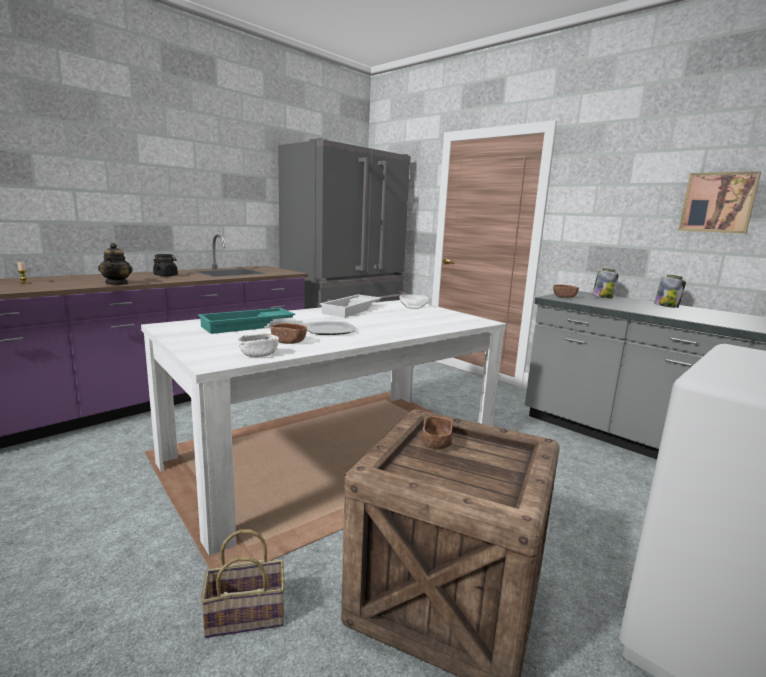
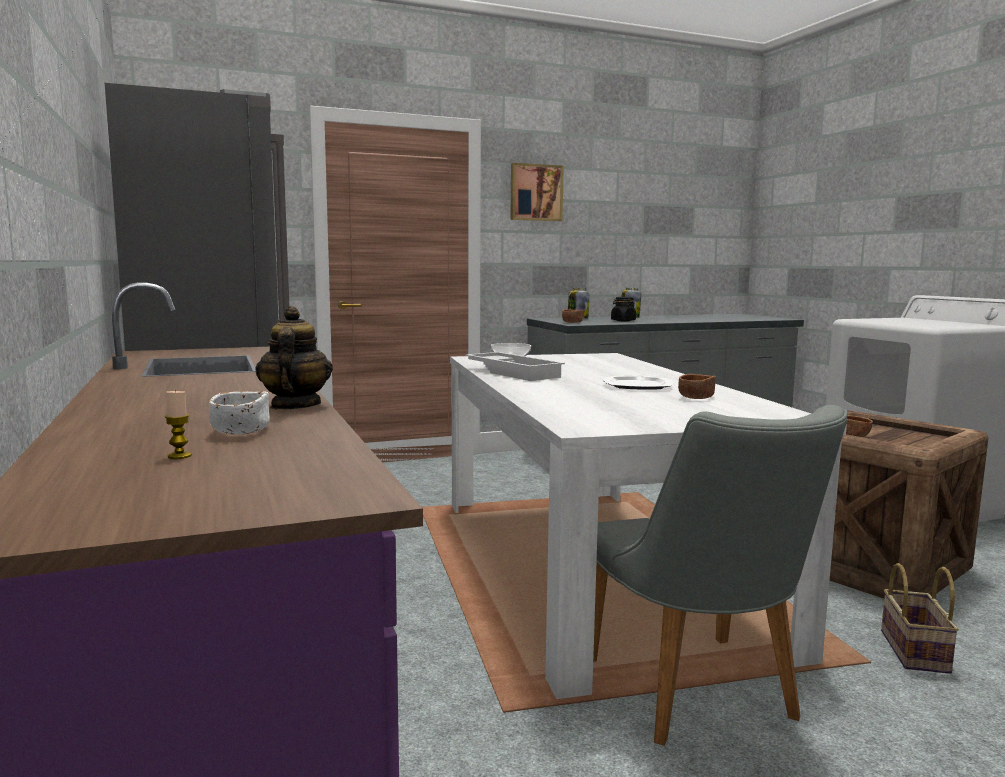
camera: 65 degrees left, 5 degrees down
teapot [98,243,133,285] -> teapot turned 105 degrees counterclockwise [256,306,333,410]
black jar [153,254,178,277] -> black jar moved to [611,297,636,321]
turquoise tray [198,308,295,334] -> none
white bowl [238,334,279,357] -> white bowl moved to [209,391,270,435]
picture [679,171,761,233] -> picture moved to [510,163,564,221]
none -> grey chair [593,405,848,746]

